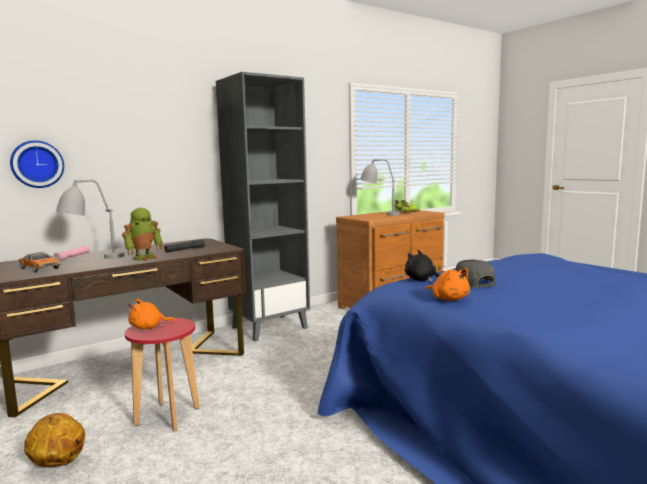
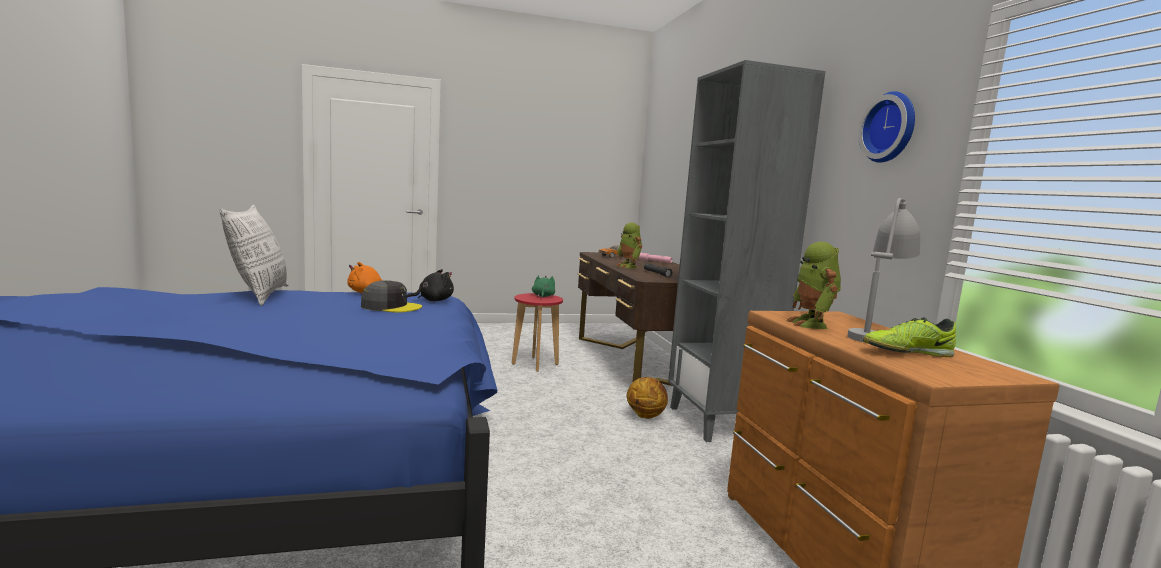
camera: 110 degrees right, 0 degrees up
wall clock [10,141,64,188] -> wall clock moved to [858,91,915,163]
basketball [24,413,85,467] -> basketball moved to [626,377,668,419]
grey table lamp [56,180,125,259] -> none
orange plush toy [128,299,176,329] -> green plush toy [532,275,555,298]
none -> pillow [219,205,288,306]
none -> toy robot [786,242,841,329]

